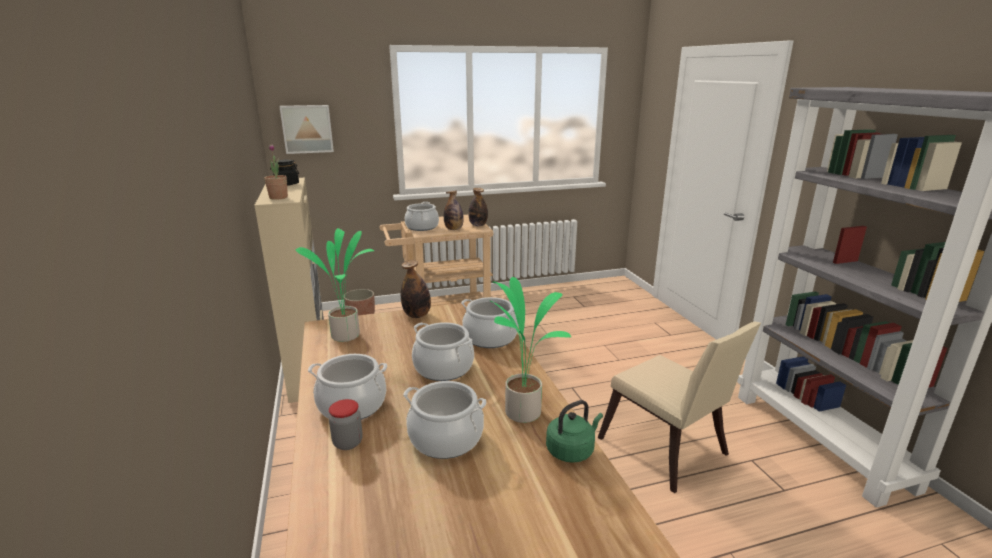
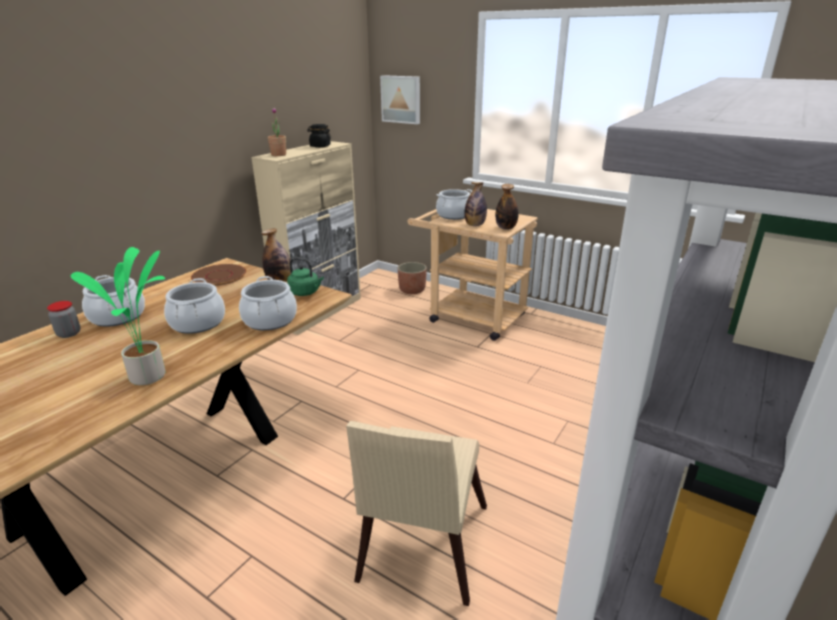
camera: 50 degrees right, 5 degrees up
potted plant [296,228,374,342] -> brown plate [191,264,246,286]
cooking pot [403,381,486,459] -> none
green kettle [546,400,603,463] -> green kettle moved to [287,258,324,296]

